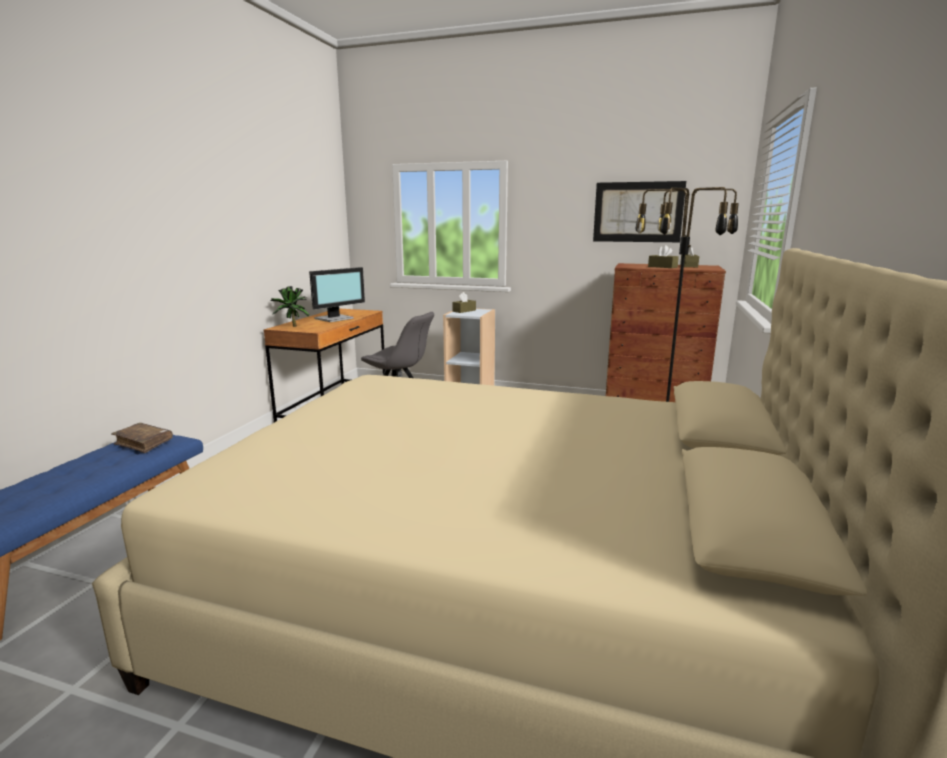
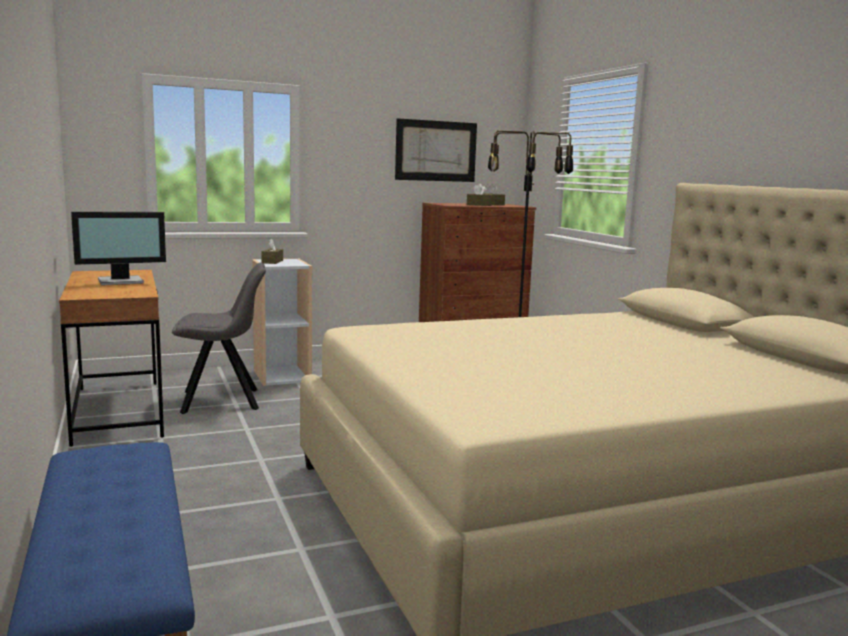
camera: 40 degrees left, 5 degrees down
brown book [111,423,173,453] -> none
potted plant [271,286,310,327] -> none
monitor [309,267,365,322] -> monitor turned 60 degrees clockwise [71,212,166,285]

